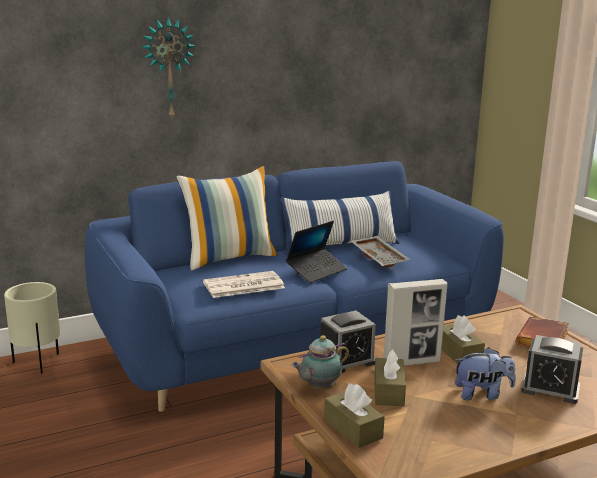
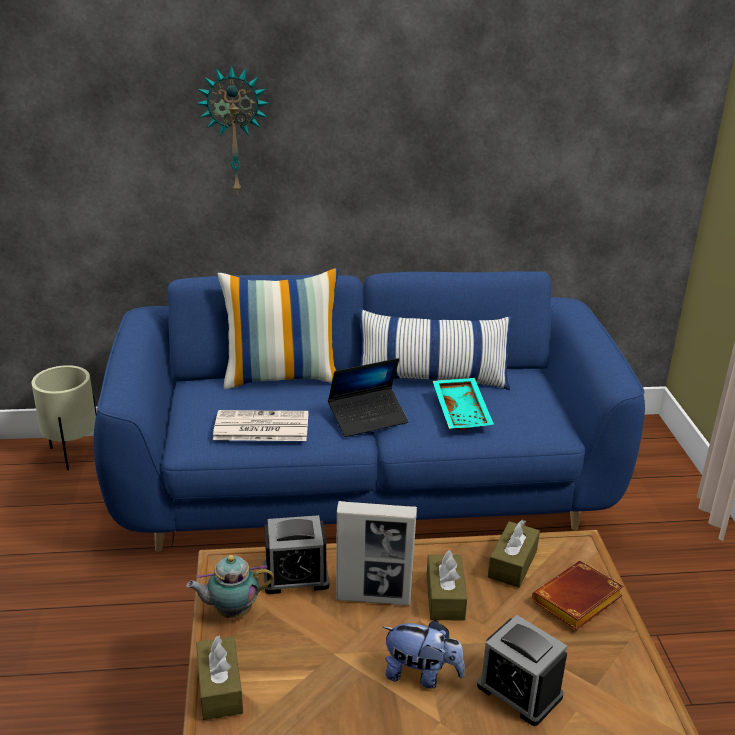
camera: 20 degrees right, 10 degrees up
grey tray [351,236,410,268] -> turquoise tray [433,378,494,430]
brown tissue box [374,350,406,406] -> brown tissue box moved to [488,520,540,587]

